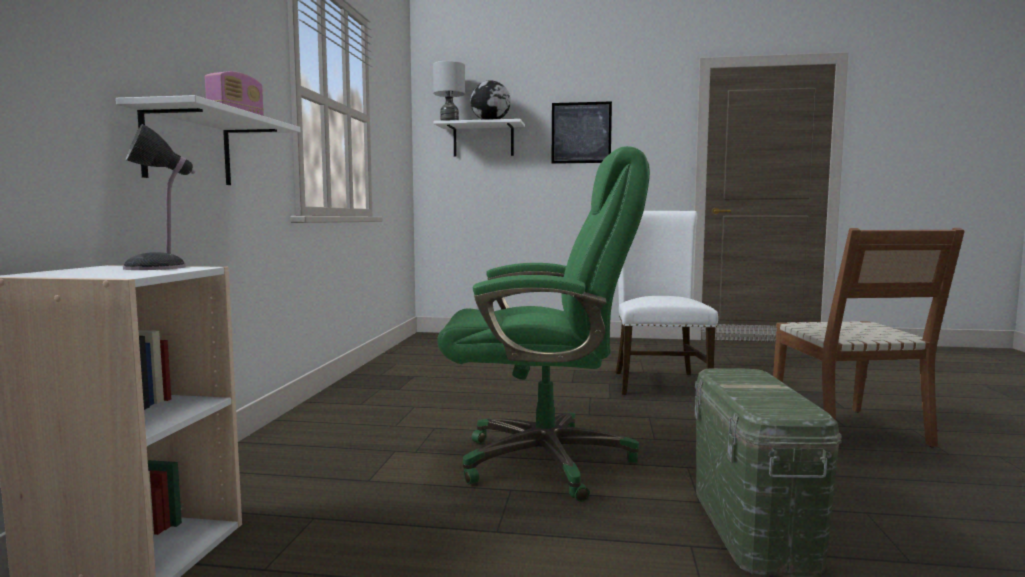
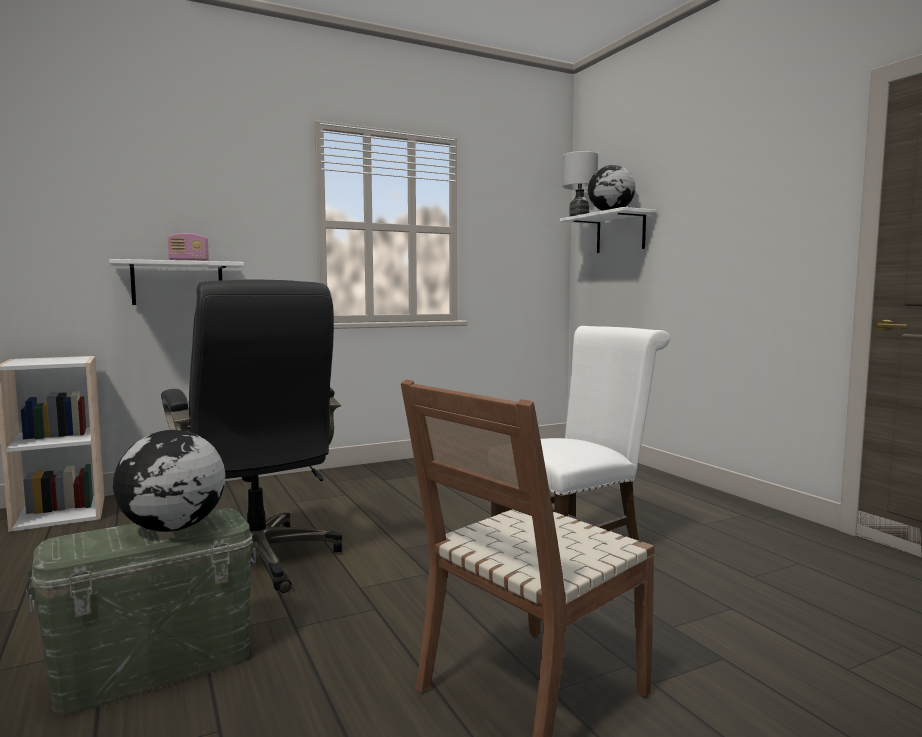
camera: 55 degrees right, 0 degrees up
table lamp [123,124,195,270] -> none
green office chair [437,146,650,502] -> black office chair [161,280,343,593]
picture [551,101,612,164] -> none
none -> globe [113,430,225,532]

